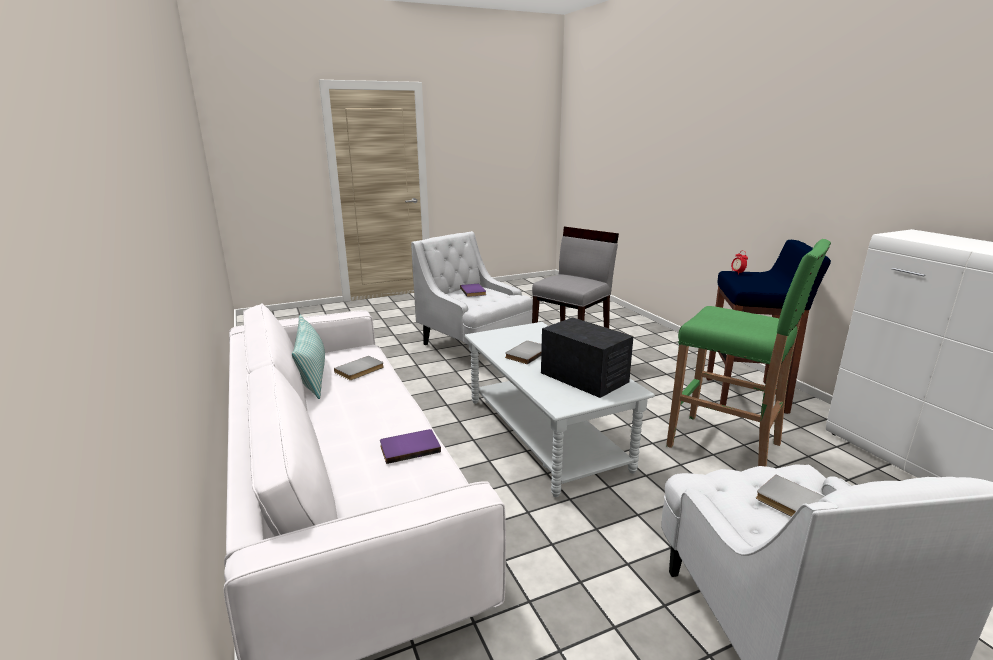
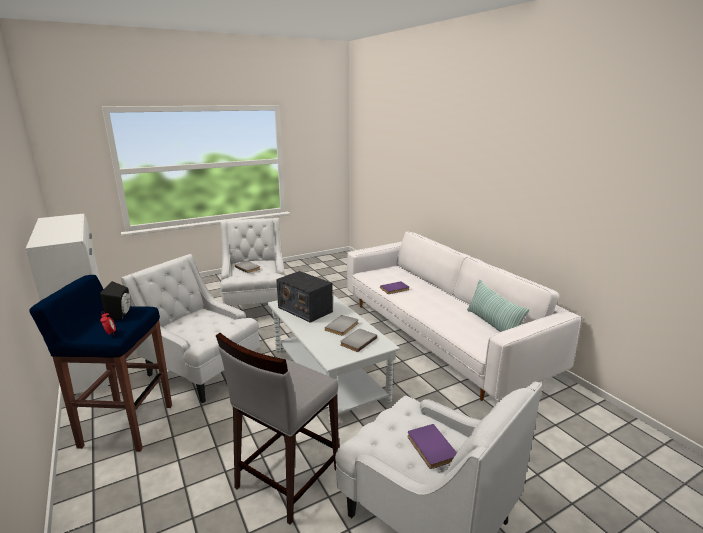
camera: 175 degrees right, 0 degrees up
grey book [334,356,384,380] -> grey book moved to [340,329,377,352]
green stool [666,239,831,467] -> white armchair [121,254,260,403]
none -> black speaker [100,281,131,321]

